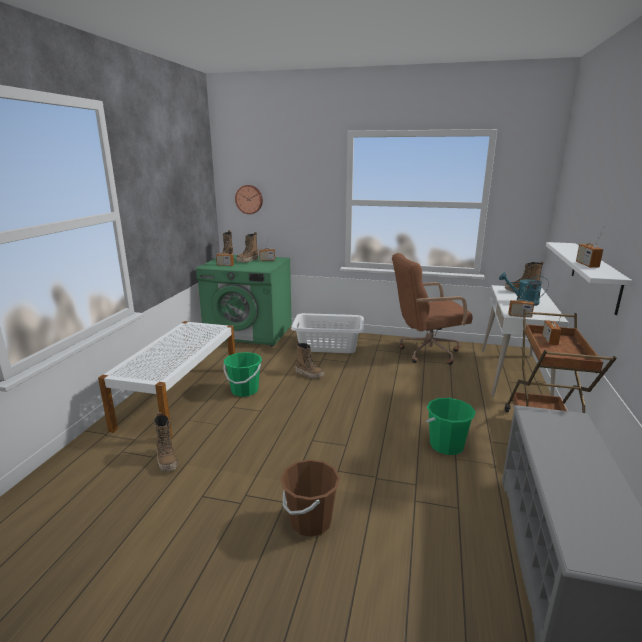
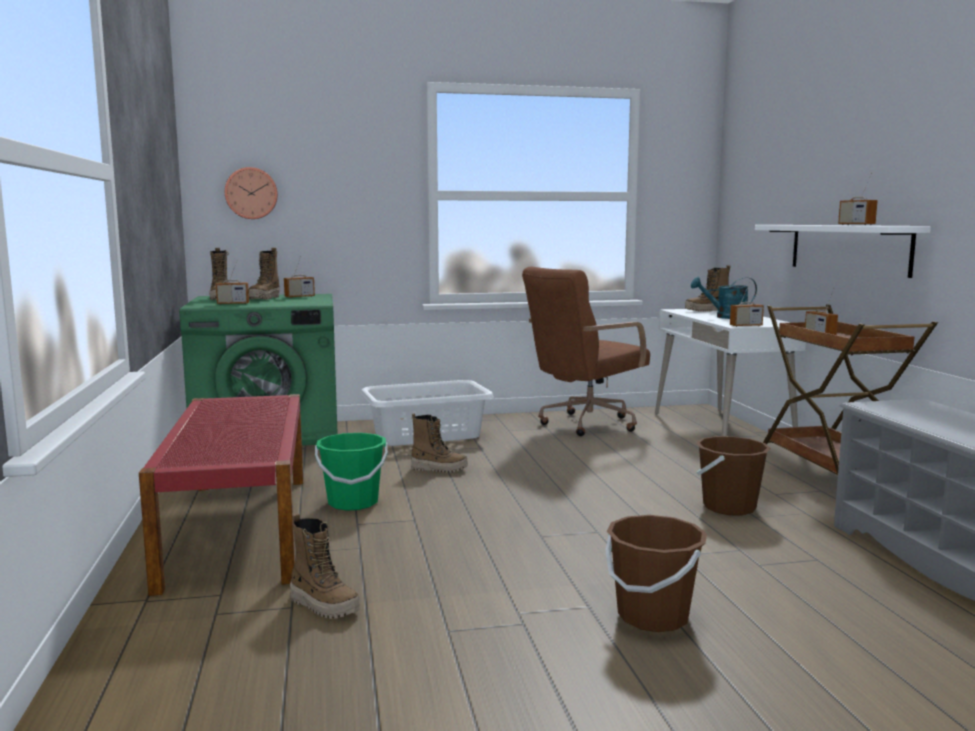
camera: 25 degrees left, 10 degrees down
white bench [98,321,235,439] -> red bench [139,394,303,596]
green bucket [426,398,476,455] -> brown bucket [696,436,771,515]

